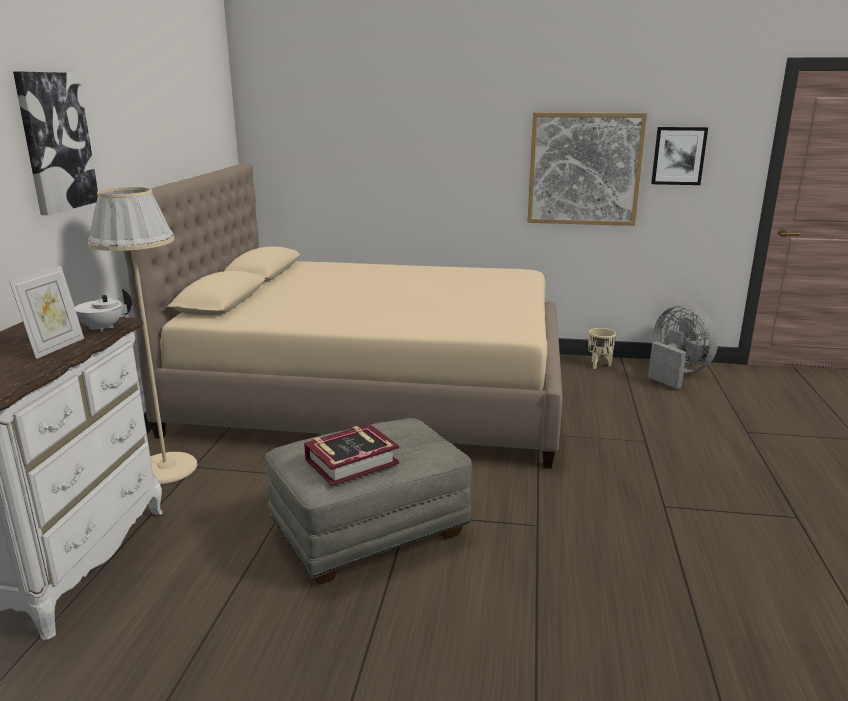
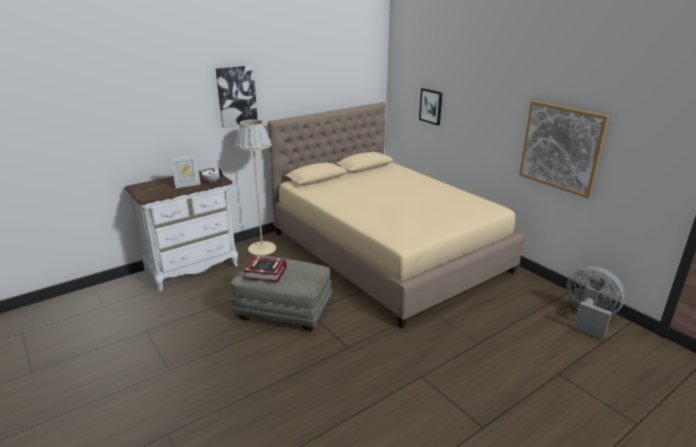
camera: 45 degrees right, 5 degrees up
beige planter [588,328,616,369] -> none
grey fan [648,305,718,389] -> grey fan turned 60 degrees counterclockwise [566,266,625,339]
picture [651,127,708,185] -> picture moved to [419,88,442,125]

